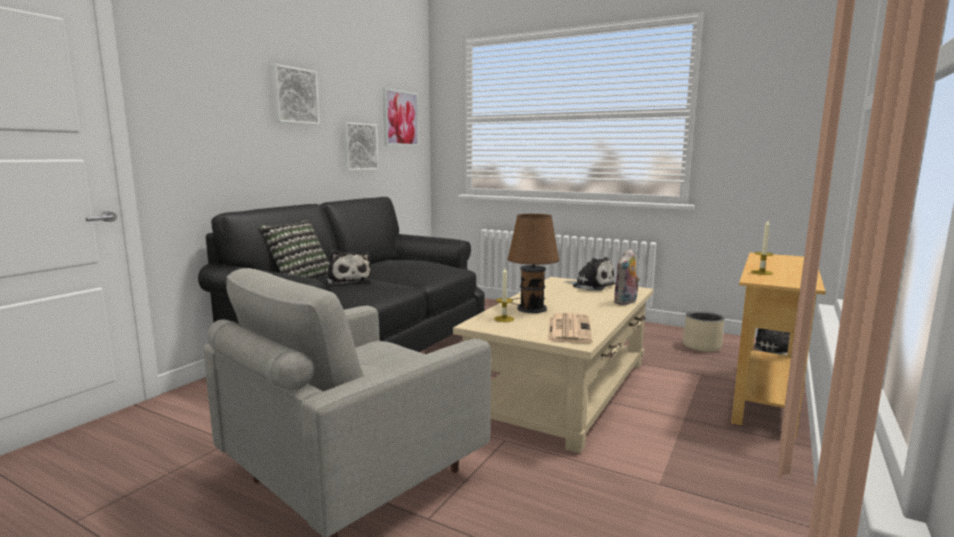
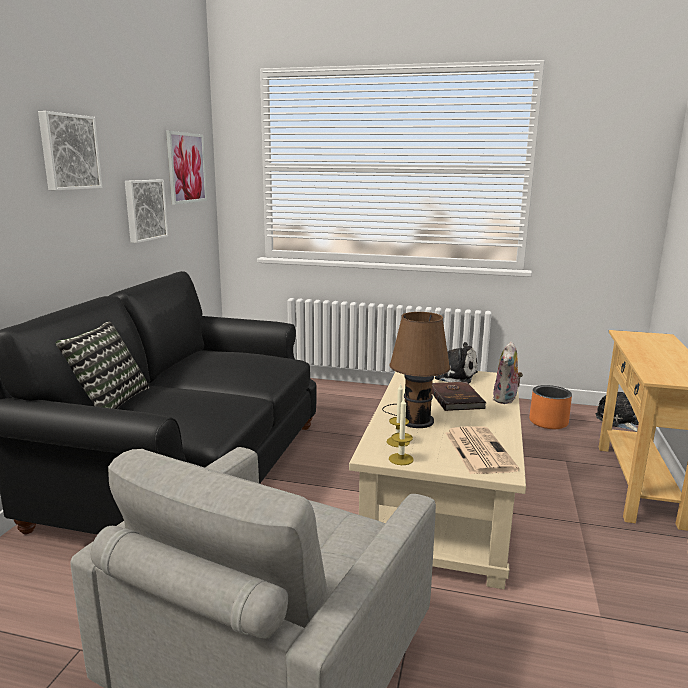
camera: 15 degrees left, 5 degrees up
plush toy [327,250,372,285] -> none
beige planter [683,311,725,352] -> orange planter [529,385,572,429]
candle [751,220,774,275] -> candle moved to [389,398,414,465]
none -> brown book [432,382,486,411]

